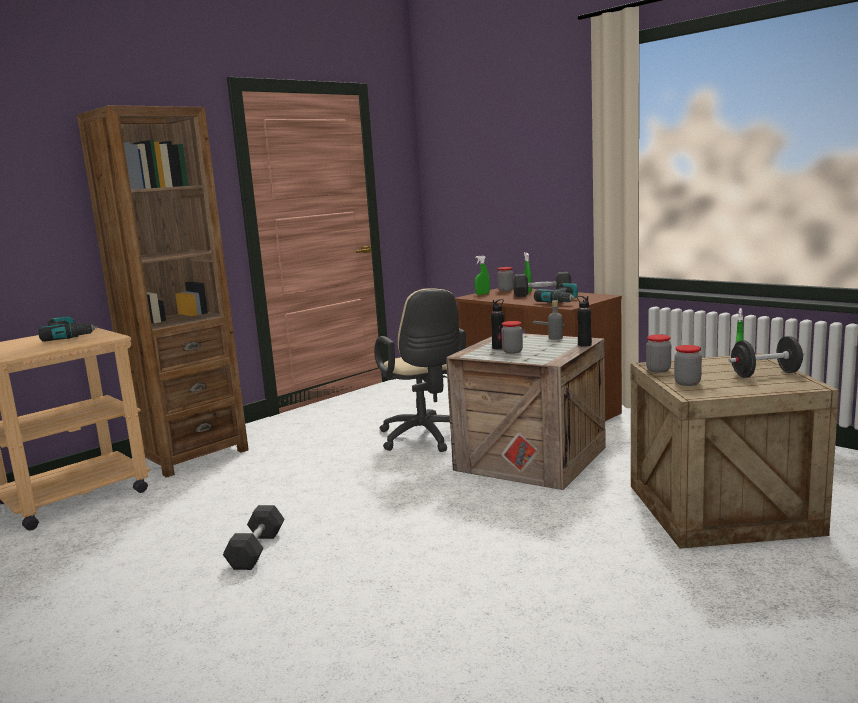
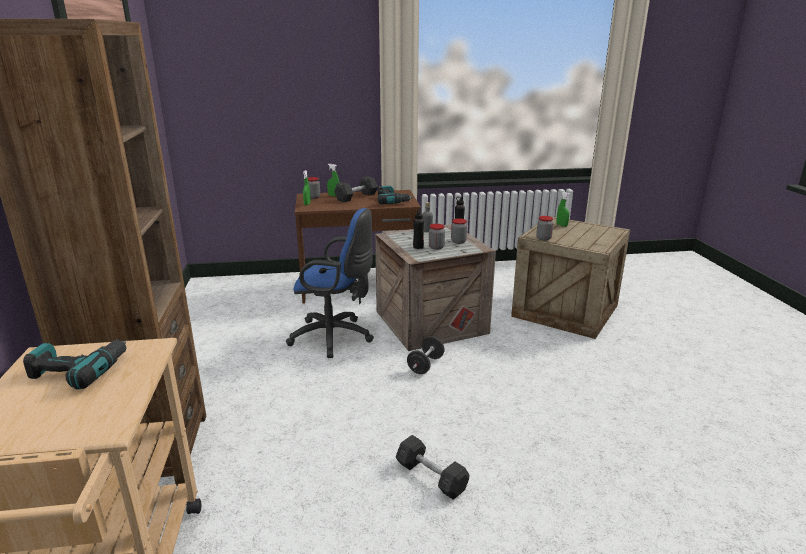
camera: 55 degrees left, 10 degrees up
beige office chair [374,288,466,452] -> blue office chair [286,208,374,358]
jar [674,345,702,386] -> jar moved to [451,219,467,244]
black dumbbell [728,336,804,378] -> black dumbbell moved to [407,336,445,374]

